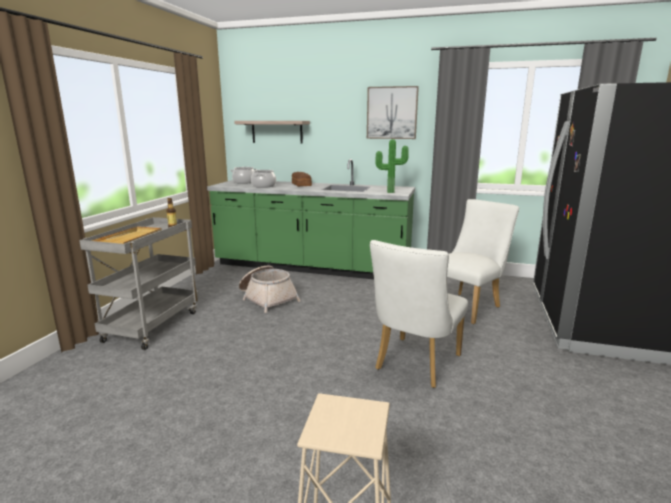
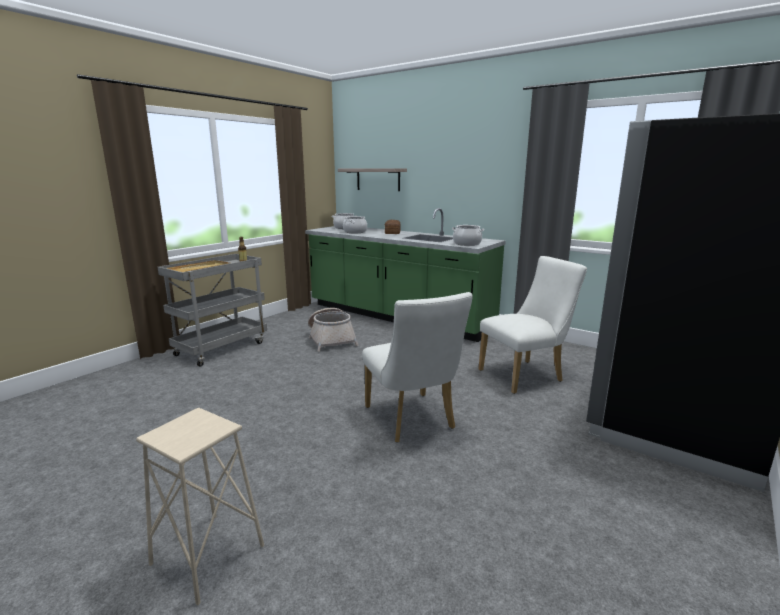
camera: 20 degrees right, 0 degrees up
picture [367,86,419,139] -> none
white chair [370,240,468,388] -> white chair turned 75 degrees counterclockwise [362,292,473,443]
potted plant [375,139,409,193] -> cooking pot [452,225,484,246]

